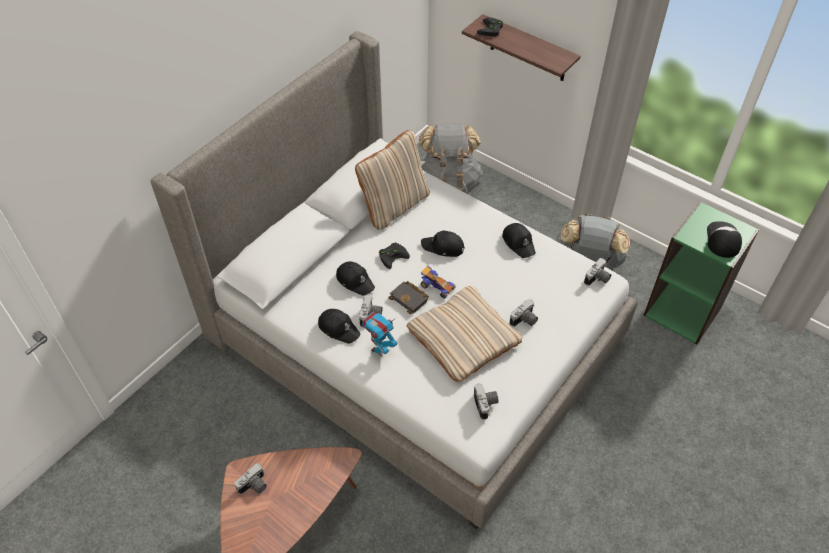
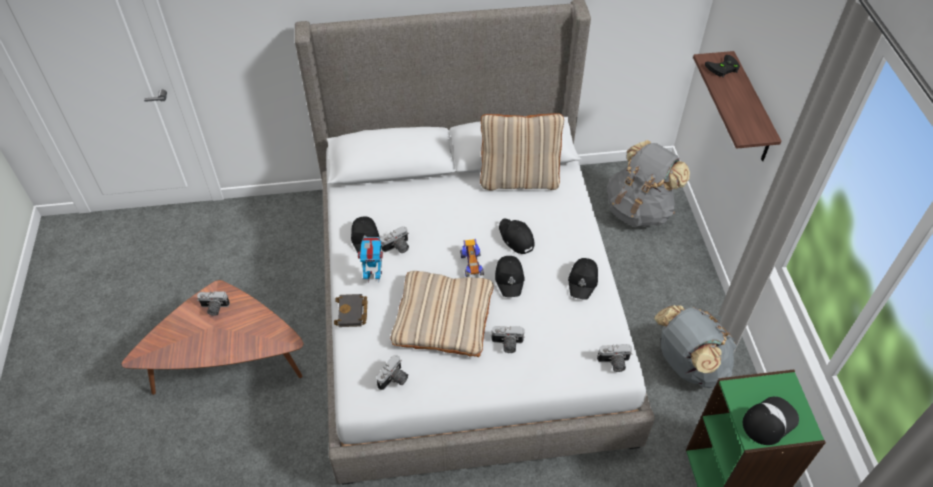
camera: 45 degrees right, 0 degrees up
black cap [336,262,375,296] -> black cap moved to [495,256,525,297]
black game controller [379,242,410,269] -> none
black book [388,281,429,314] -> black book moved to [334,294,368,327]

